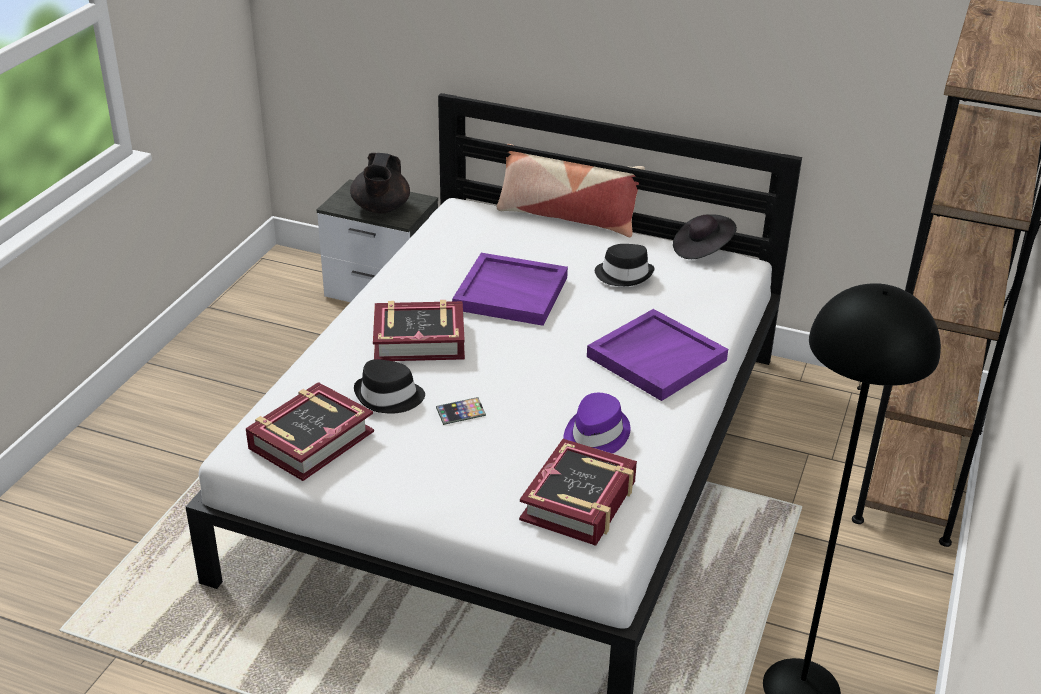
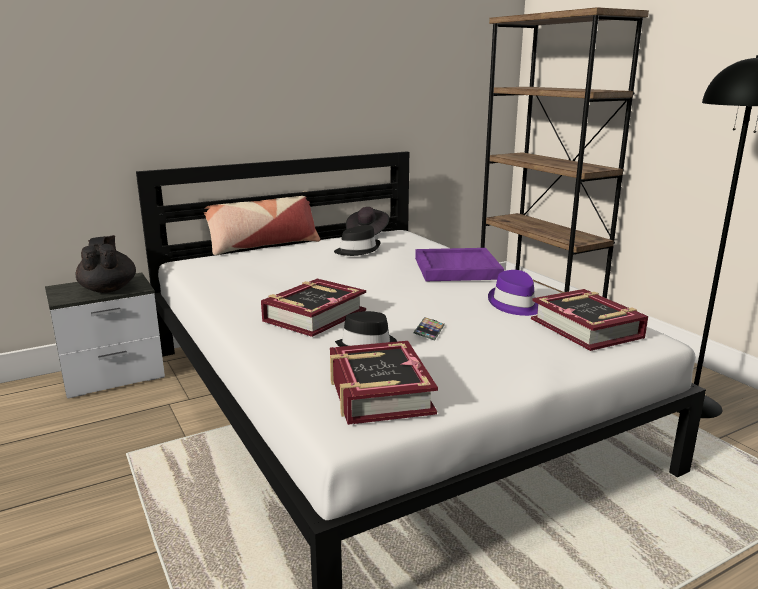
camera: 50 degrees left, 15 degrees down
black teapot [350,153,410,214] -> black teapot turned 150 degrees counterclockwise [76,235,136,293]
purple tray [452,253,568,326] -> none

